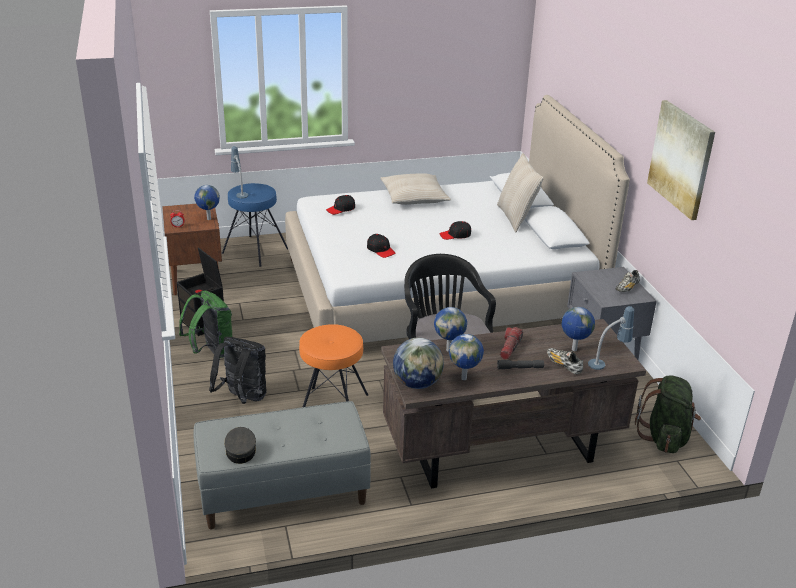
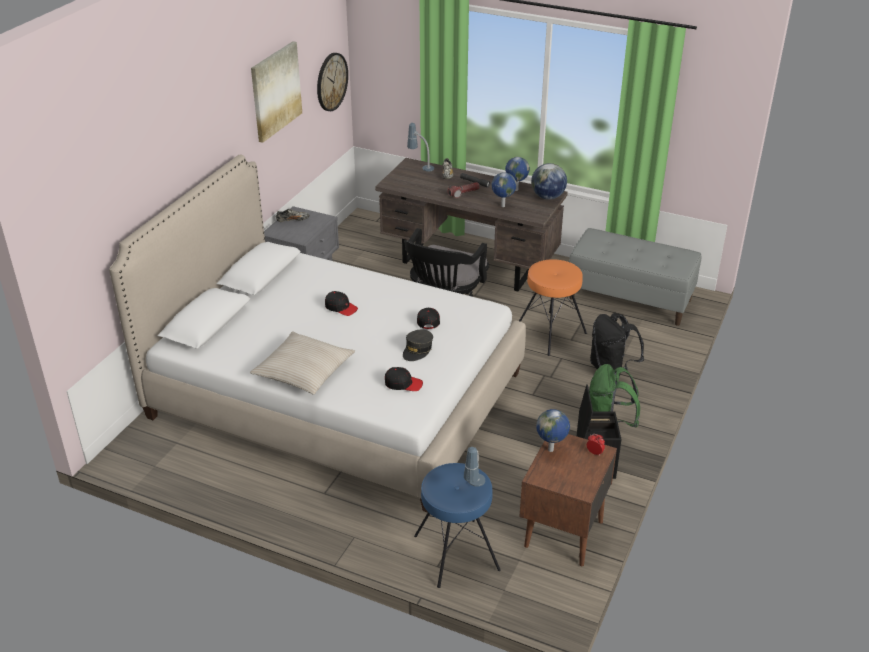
camera: 140 degrees left, 5 degrees up
grey cap [224,427,256,464] -> grey cap moved to [403,330,433,361]
beige pillow [497,153,544,232] -> none
globe [562,307,595,351] -> none
green backpack [635,376,701,453] -> none
none -> wall clock [317,53,348,111]

